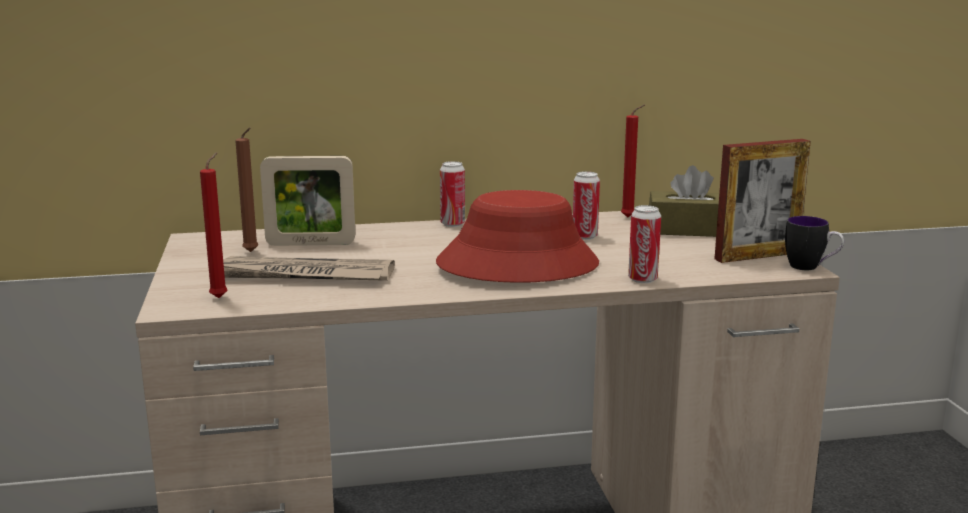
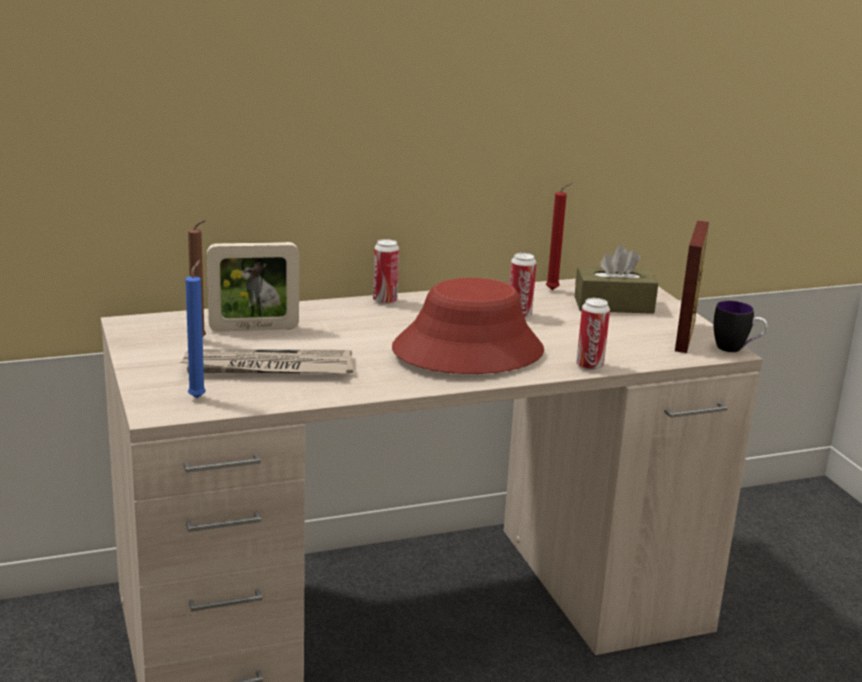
camera: 10 degrees left, 5 degrees up
red candle [200,152,227,298] -> blue candle [185,260,206,398]
picture frame [714,139,811,263] -> picture frame turned 45 degrees counterclockwise [675,221,709,353]

